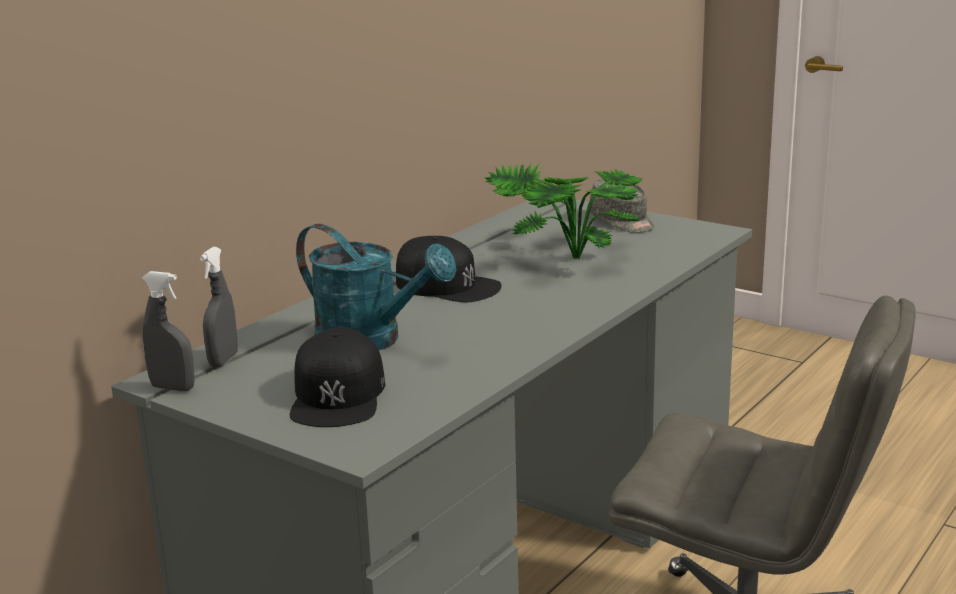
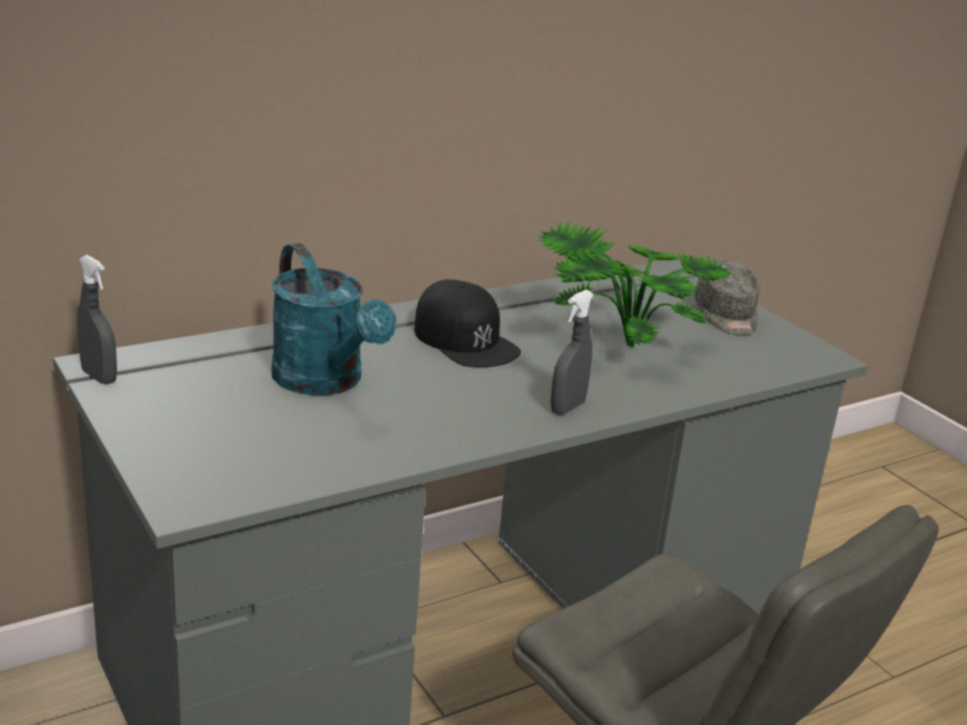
camera: 20 degrees right, 5 degrees up
grey spray bottle [200,247,238,367] -> grey spray bottle moved to [550,290,594,415]
black cap [289,327,385,427] -> none

